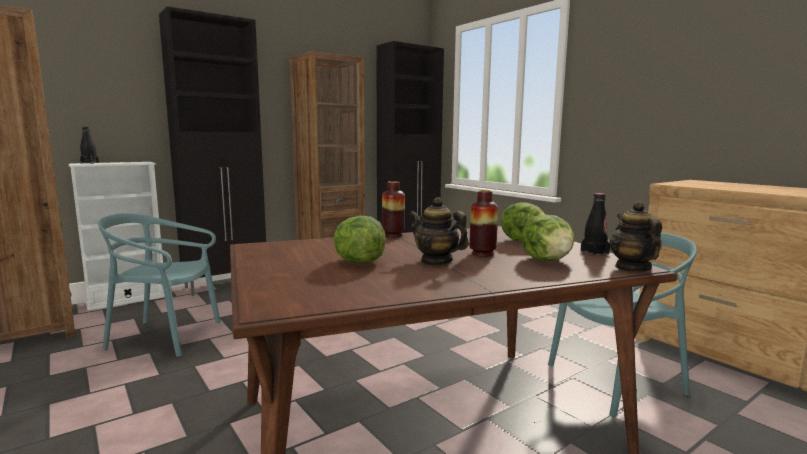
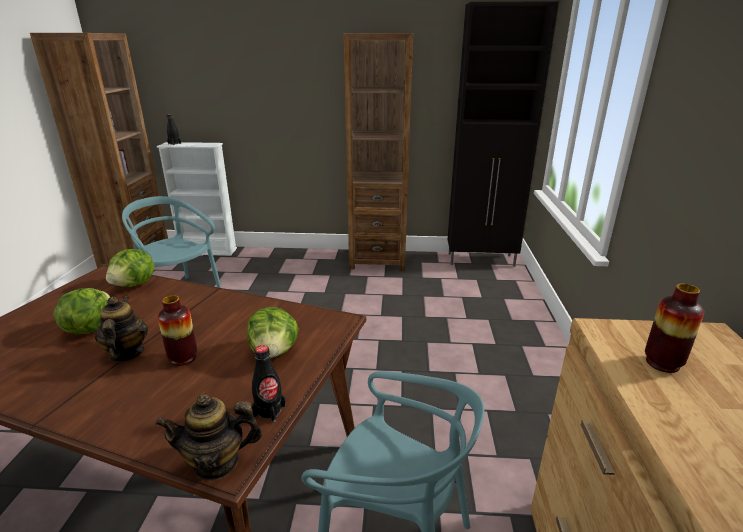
camera: 40 degrees right, 15 degrees up
black cabinet [159,6,266,296] -> none
vase [382,181,405,237] -> vase moved to [645,283,704,373]
lettuce [522,214,575,261] -> lettuce moved to [106,249,155,287]
teapot [609,201,662,272] -> teapot turned 135 degrees counterclockwise [155,394,263,481]

